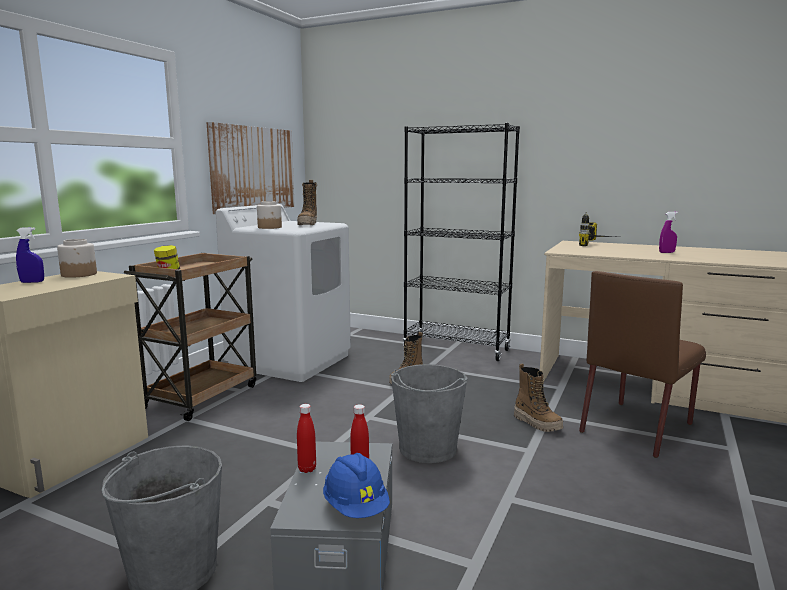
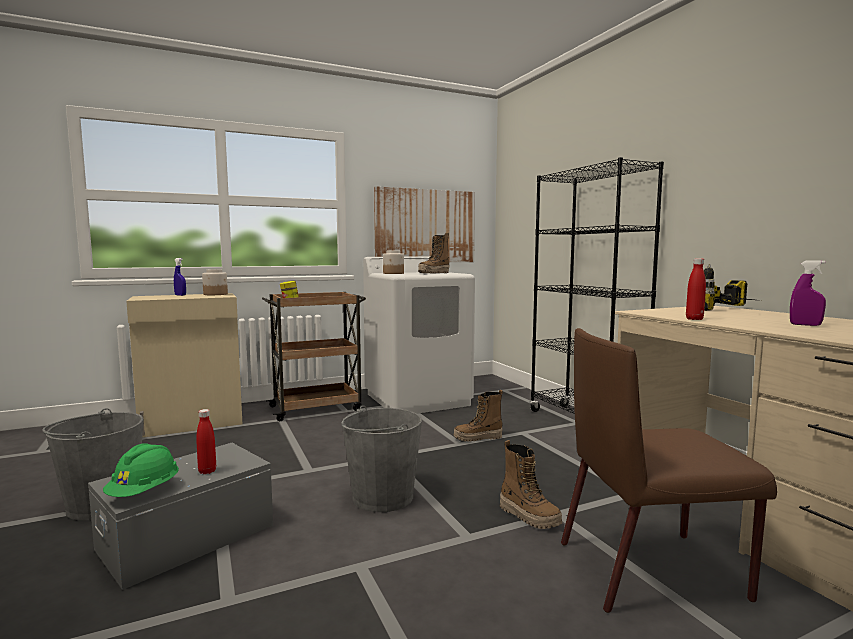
camera: 40 degrees right, 5 degrees down
red bottle [297,404,316,473] -> red bottle moved to [686,259,706,320]
blue hard hat [323,453,390,518] -> green hard hat [103,443,179,497]
boot [514,363,563,432] -> boot turned 45 degrees counterclockwise [500,440,562,529]

